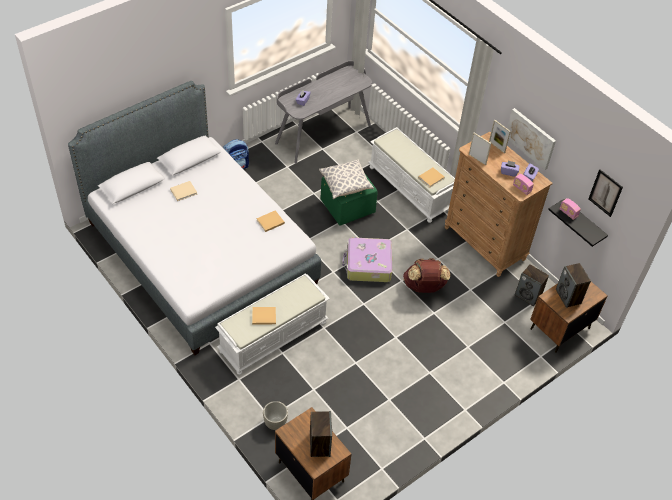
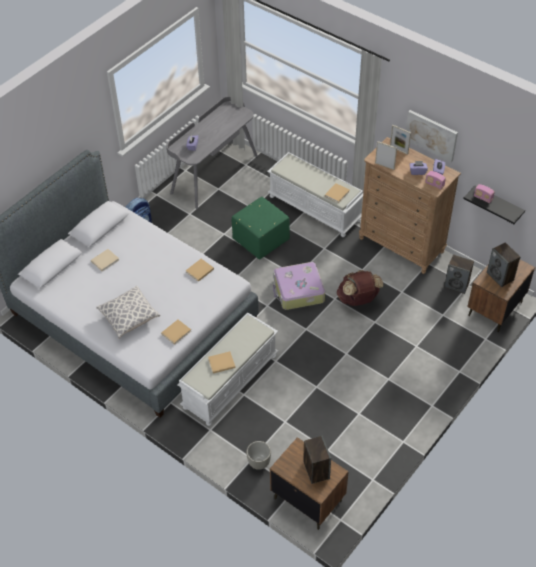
camera: 10 degrees left, 0 degrees up
pillow [319,160,374,200] -> pillow moved to [96,286,160,339]
picture [588,169,623,217] -> none
none -> beige book [161,319,191,345]

